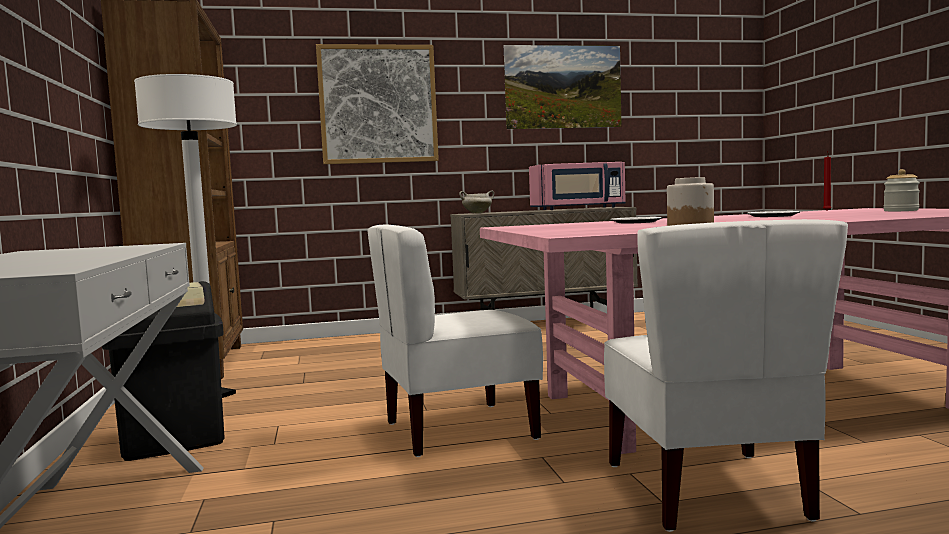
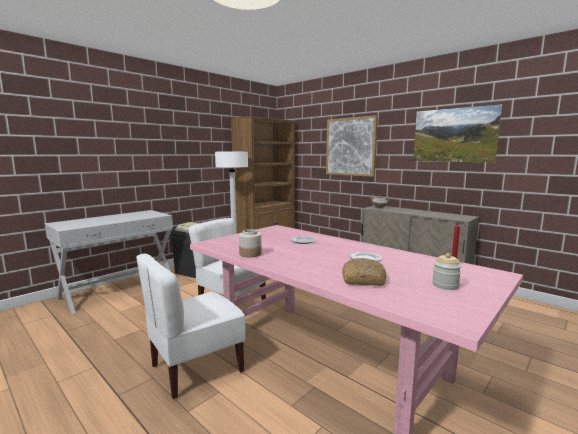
camera: 55 degrees right, 5 degrees up
pink microwave [529,162,626,210] -> none
none -> bread [342,258,387,286]

